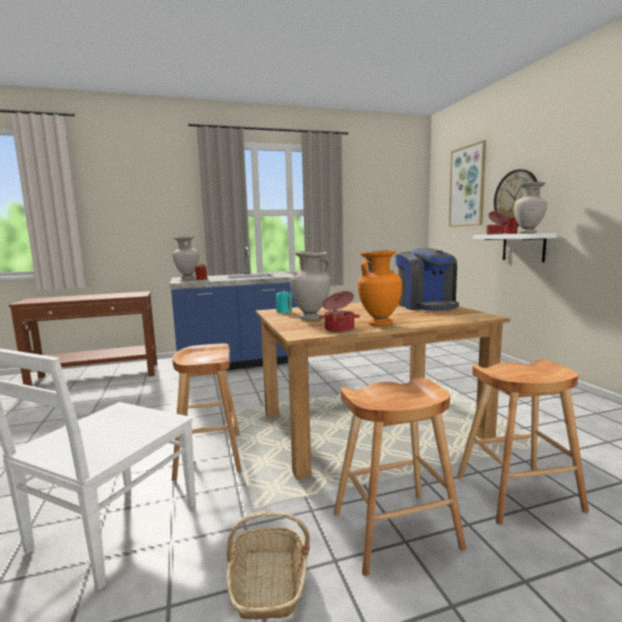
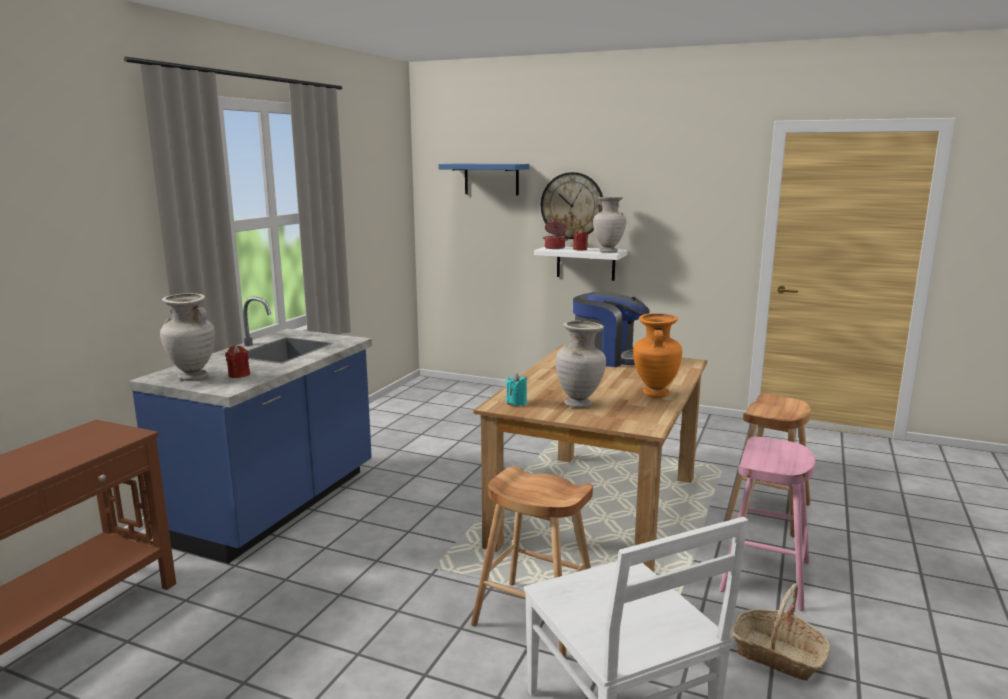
camera: 50 degrees left, 5 degrees up
cooking pot [318,291,361,332] -> none
brown stool [333,377,466,576] -> pink stool [719,437,815,611]
picture [449,140,486,227] -> blue shelf [438,164,530,195]

